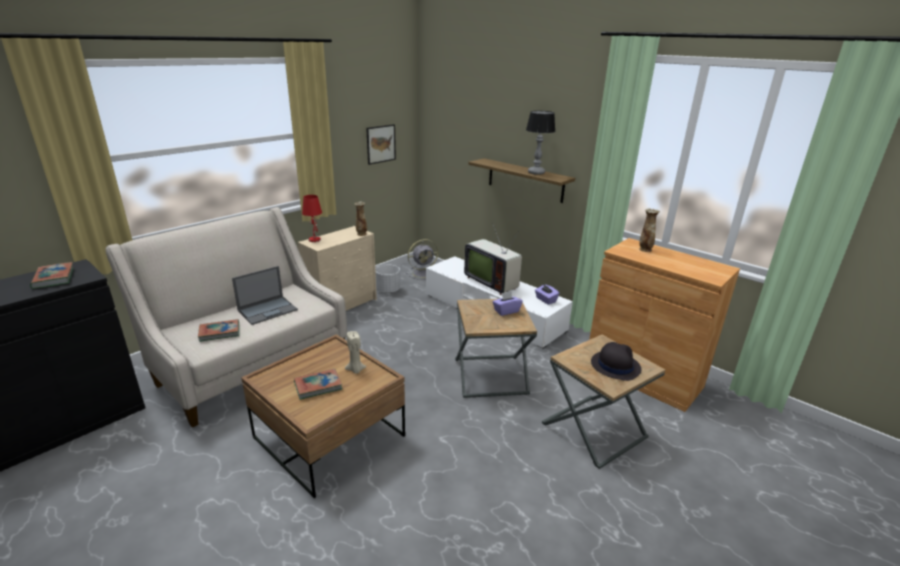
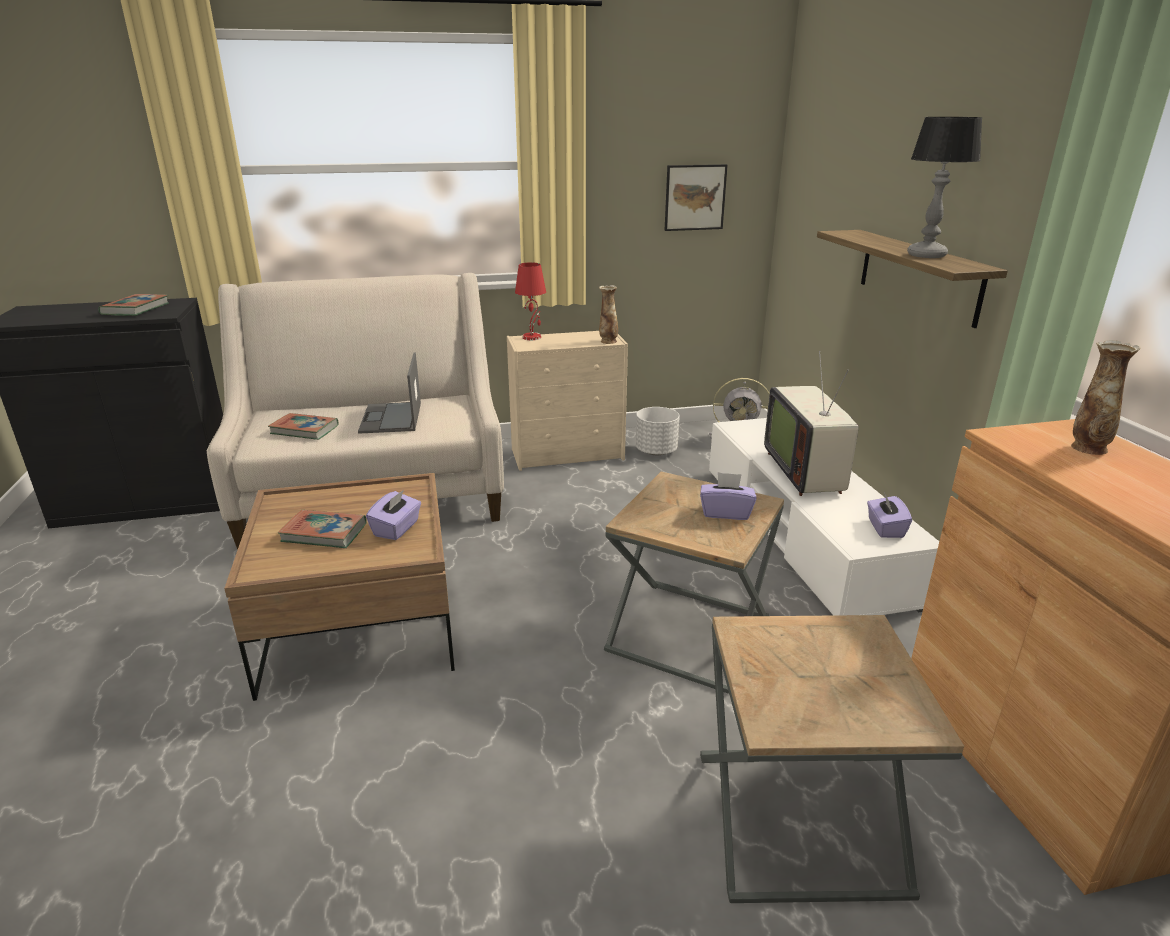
camera: 35 degrees right, 0 degrees up
laptop [232,266,298,325] -> laptop turned 90 degrees clockwise [358,352,421,434]
beige candle [345,331,366,374] -> purple tissue box [366,490,421,540]
black hat [591,342,641,381] -> none

